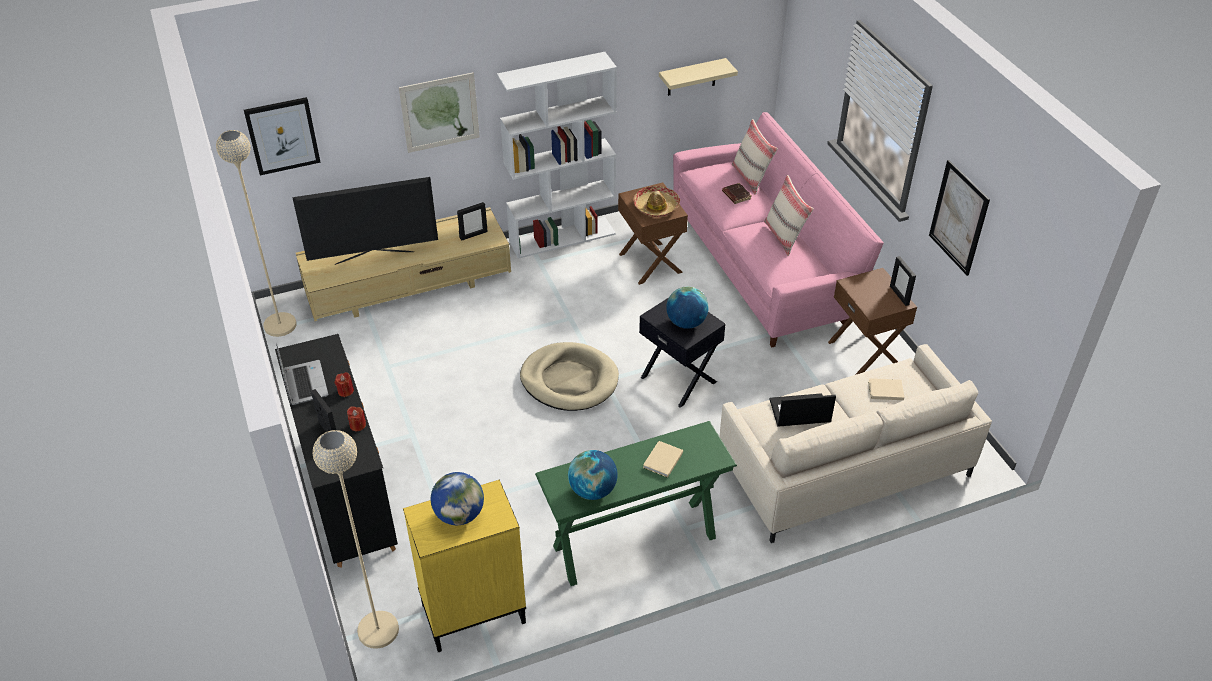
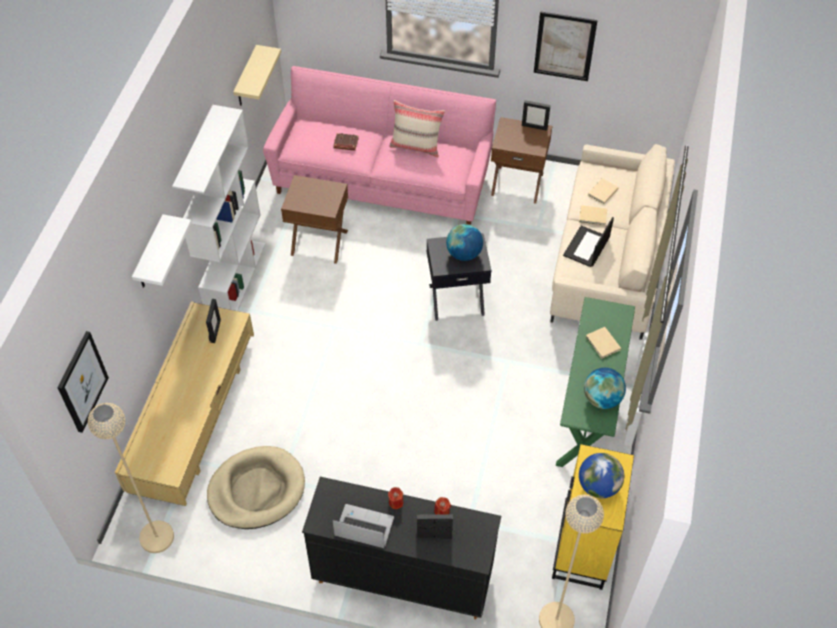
camera: 55 degrees left, 10 degrees up
television [292,177,438,265] -> none
picture [399,73,480,153] -> white shelf [132,214,192,288]
beige dog bed [520,342,619,411] -> beige dog bed moved to [207,446,305,529]
hat [633,186,680,217] -> none
beige pillow [732,119,778,195] -> none
none -> beige book [579,205,607,226]

